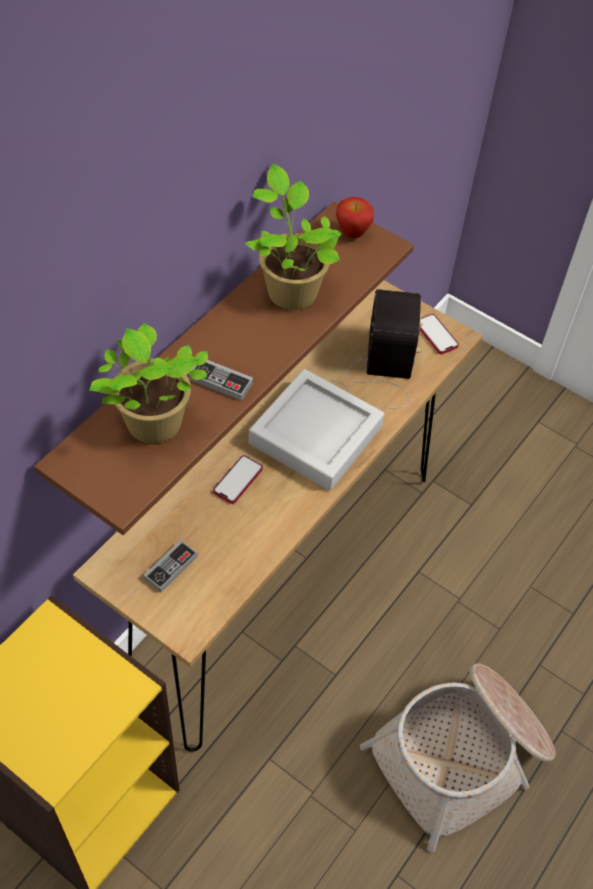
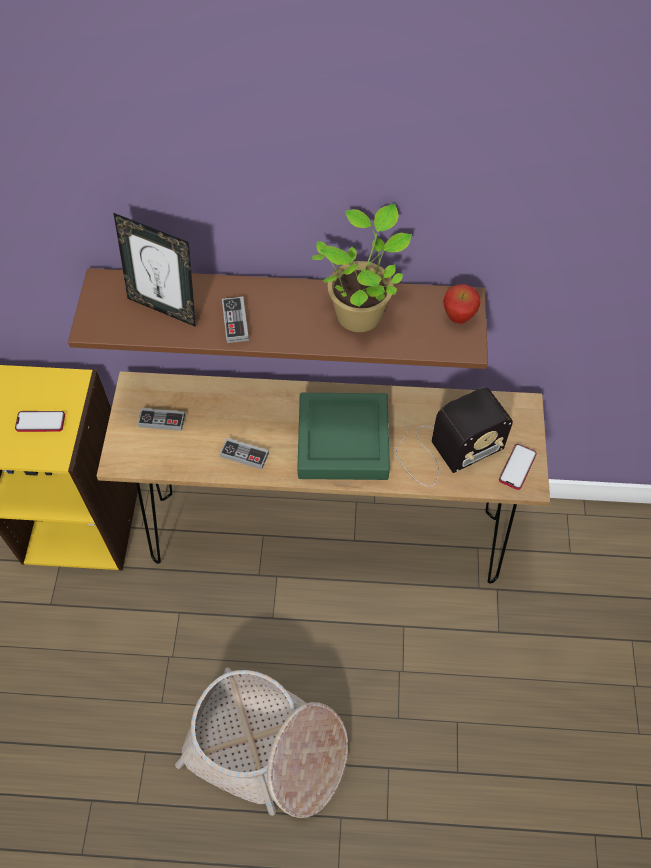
camera: 60 degrees right, 5 degrees up
potted plant [90,323,208,443] -> picture frame [114,213,196,327]
phone [213,455,263,504] -> phone moved to [15,411,65,432]
grey tray [249,369,384,491] -> green tray [297,393,390,480]
none -> game controller [220,438,269,469]

